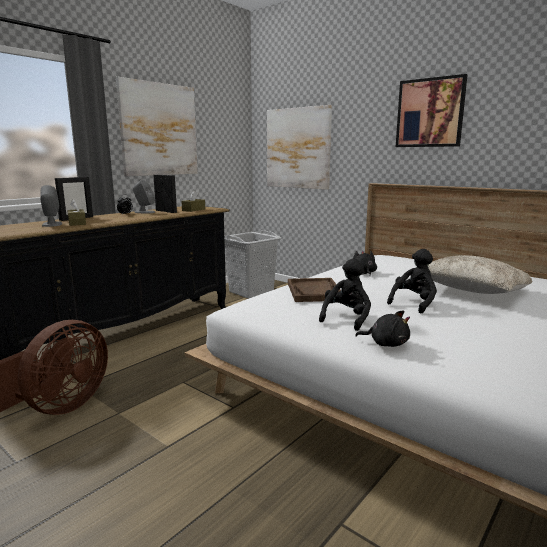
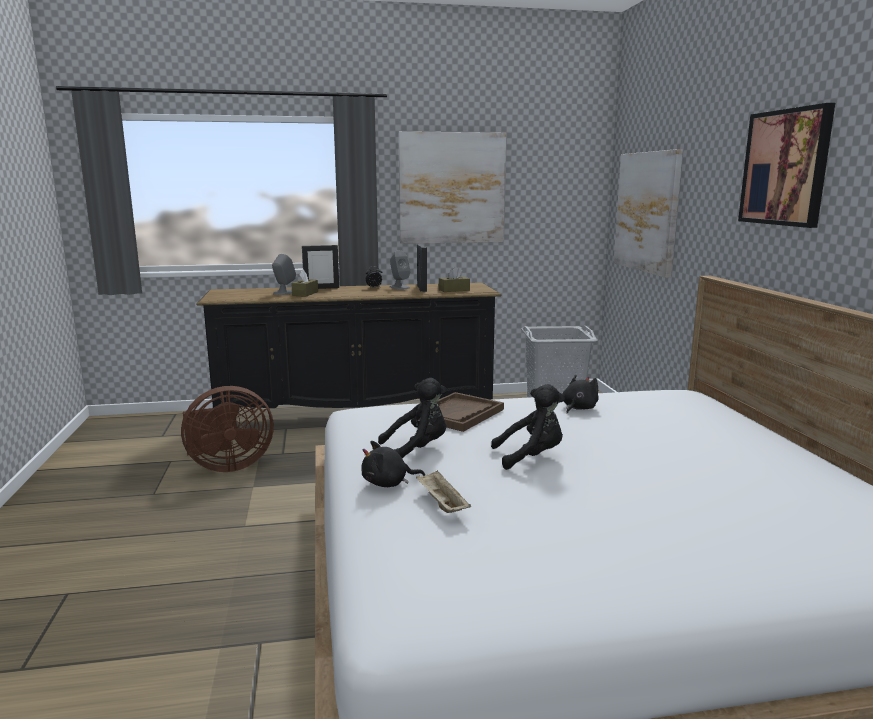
camera: 40 degrees right, 0 degrees up
black plush toy [355,310,410,347] -> black plush toy turned 105 degrees clockwise [361,441,425,487]
beige pillow [428,255,533,294] -> none
none -> beige tray [416,470,471,513]

